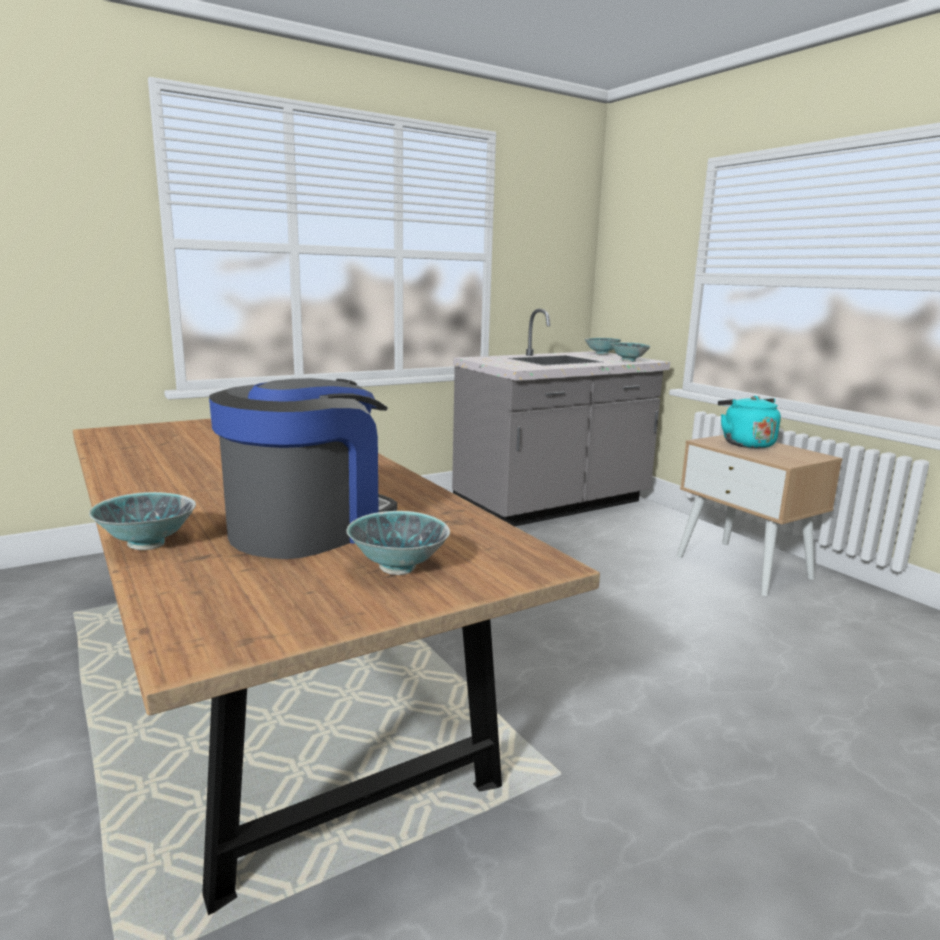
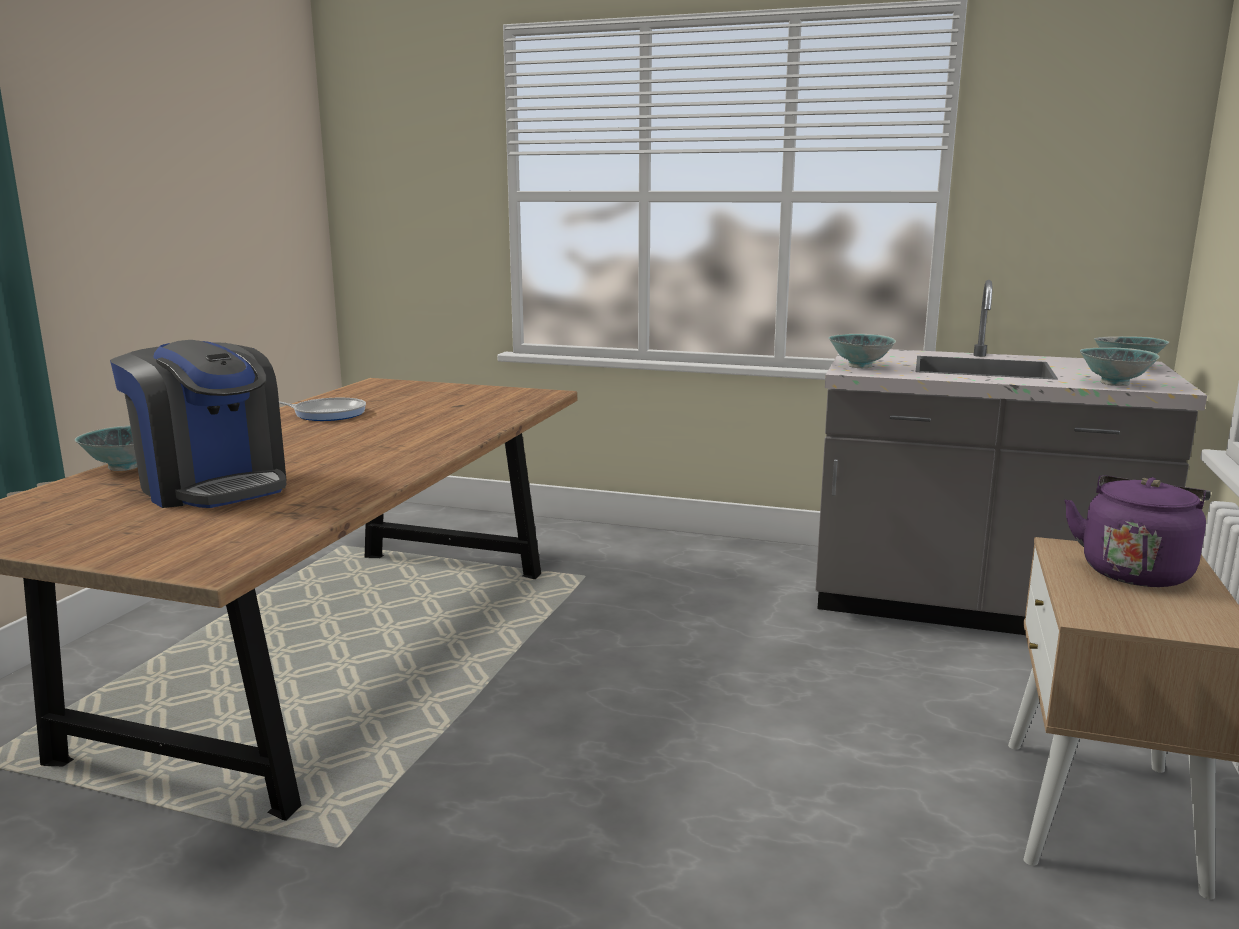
camera: 50 degrees right, 0 degrees up
coffee machine [209,378,397,559] -> coffee machine turned 45 degrees clockwise [110,340,287,508]
bowl [346,511,450,575] -> bowl moved to [829,334,896,368]
turquoise kettle [718,396,781,448] -> purple kettle [1064,475,1211,587]
none -> frying pan [279,398,366,421]

